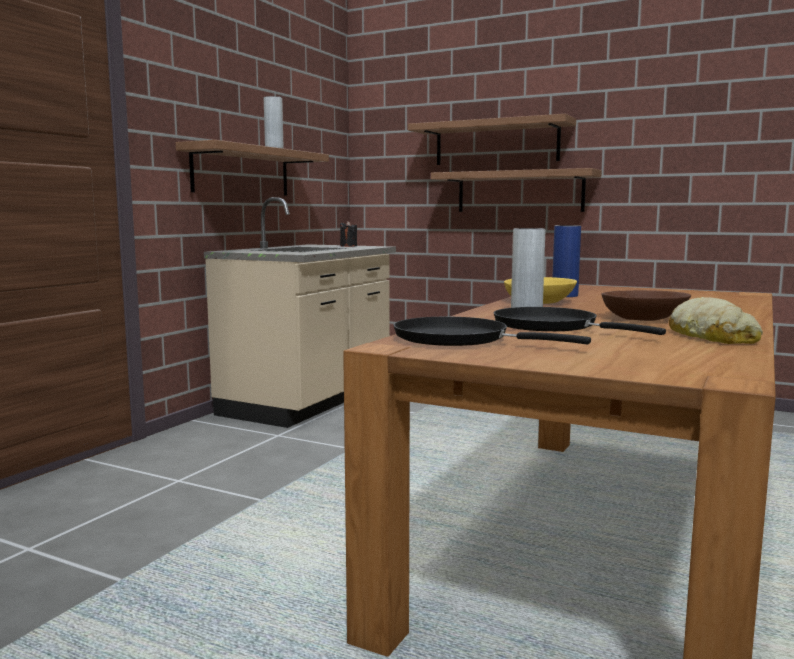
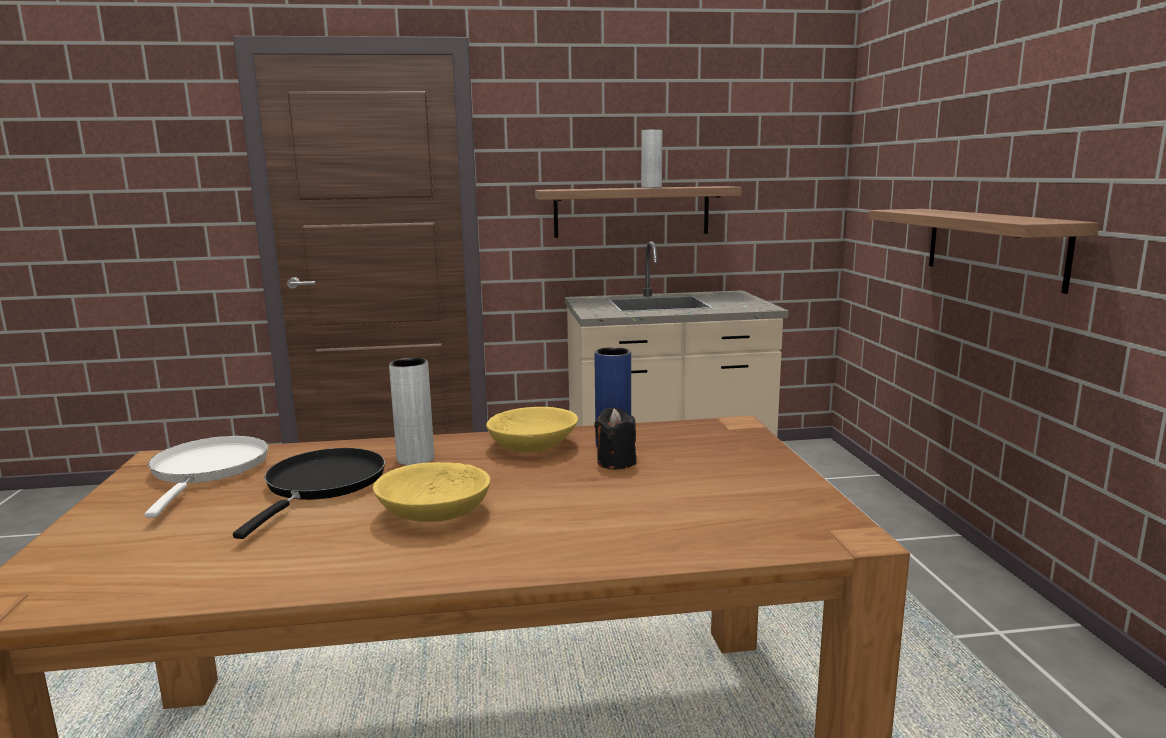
camera: 55 degrees right, 5 degrees up
black candle [340,221,357,247] -> black candle moved to [595,408,636,470]
black frying pan [394,317,591,346] -> white frying pan [144,436,268,518]
shelf [408,114,576,165] -> none
brown bowl [602,290,691,321] -> yellow bowl [373,462,490,522]
bread [669,297,763,344] -> none

